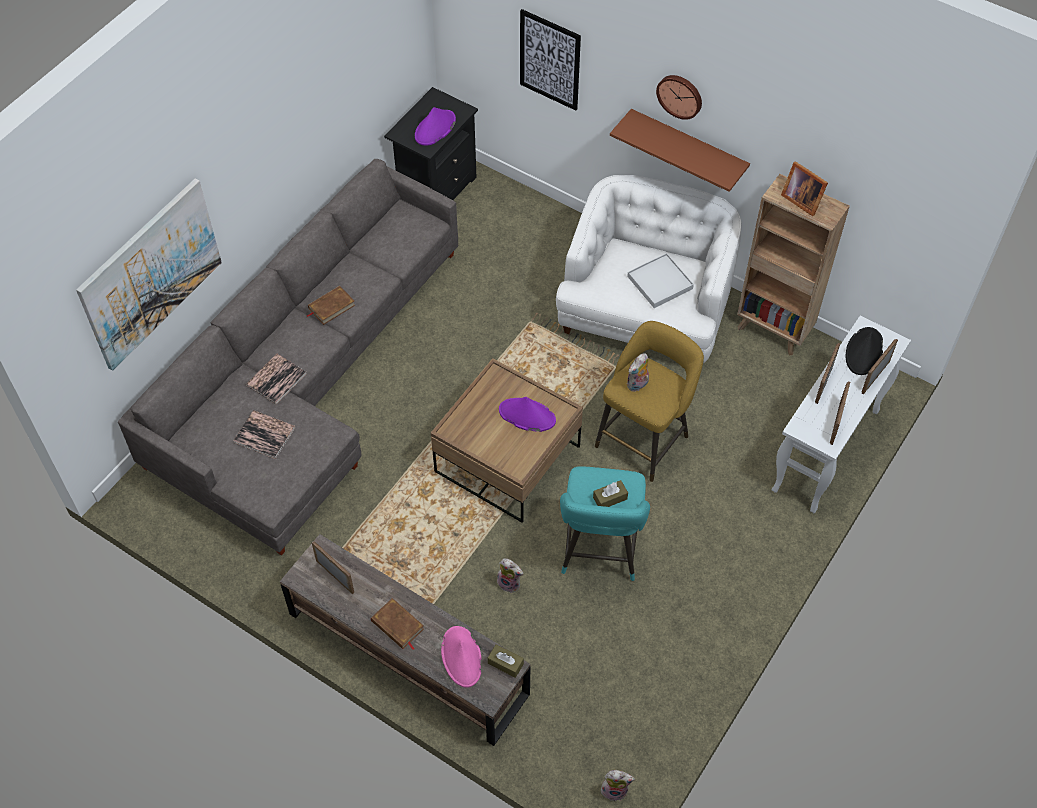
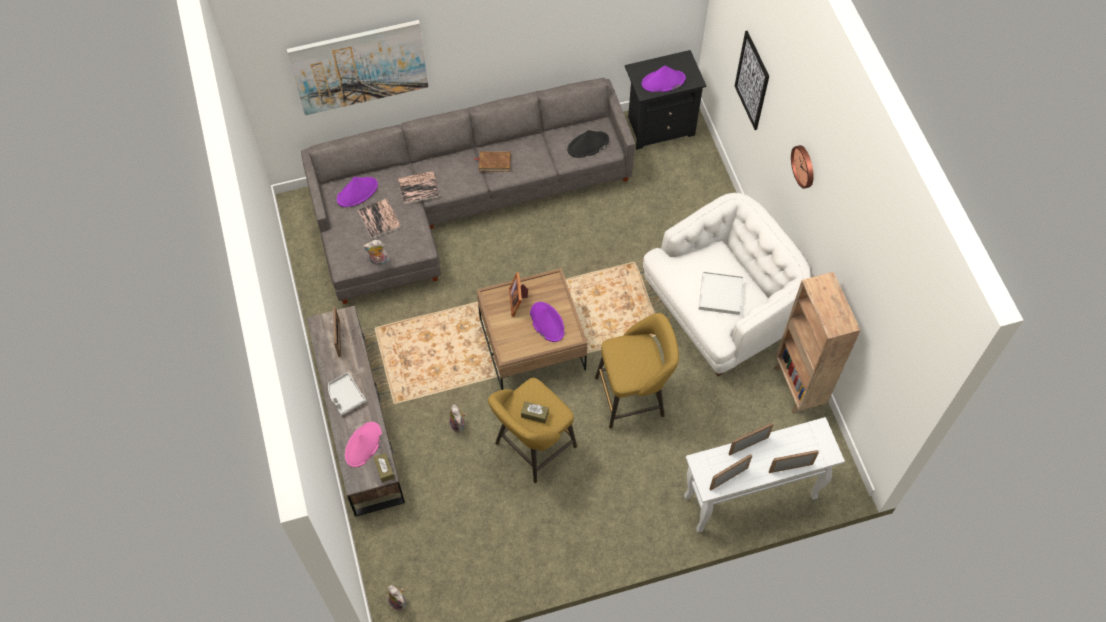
camera: 40 degrees right, 5 degrees up
brown book [371,598,424,650] -> grey tray [328,372,366,416]
turquoise stool [560,466,650,581] -> yellow stool [488,378,577,483]
brown shelf [610,109,750,192] -> none
plush toy [627,353,649,392] -> plush toy moved to [363,240,389,265]
picture frame [781,161,828,216] -> picture frame moved to [509,272,528,317]
black hat [845,327,883,375] -> black hat moved to [567,130,609,158]
none -> purple hat [337,177,378,207]

